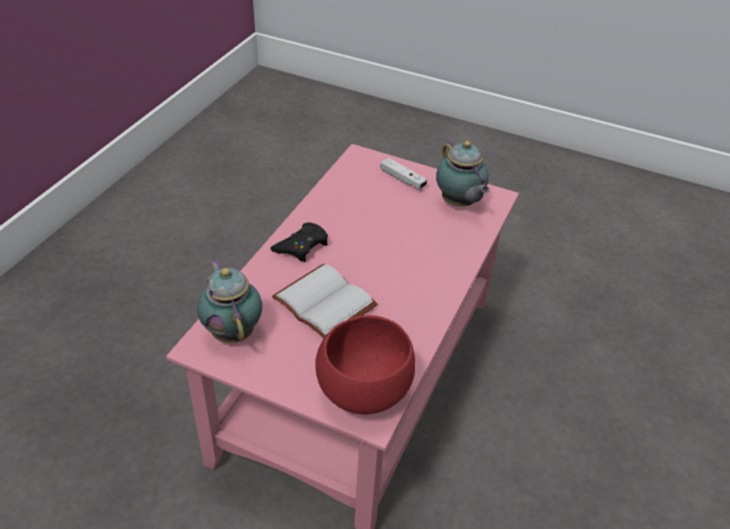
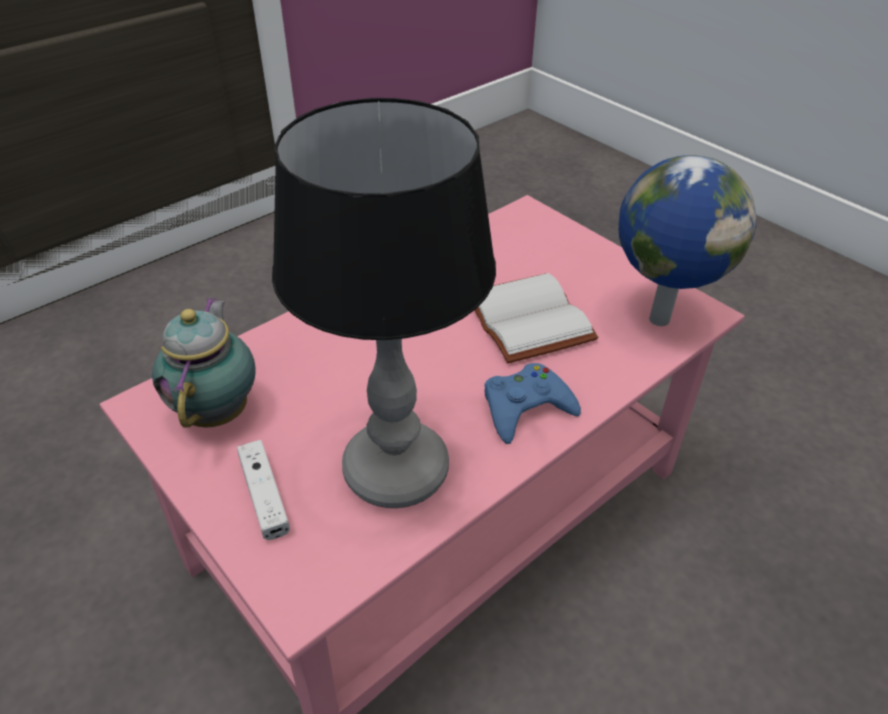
camera: 155 degrees left, 0 degrees up
teapot [197,259,262,343] -> globe [619,155,757,326]
black game controller [270,222,328,262] -> blue game controller [485,363,581,444]
red bowl [315,315,415,415] -> none
none -> table lamp [272,98,496,508]

